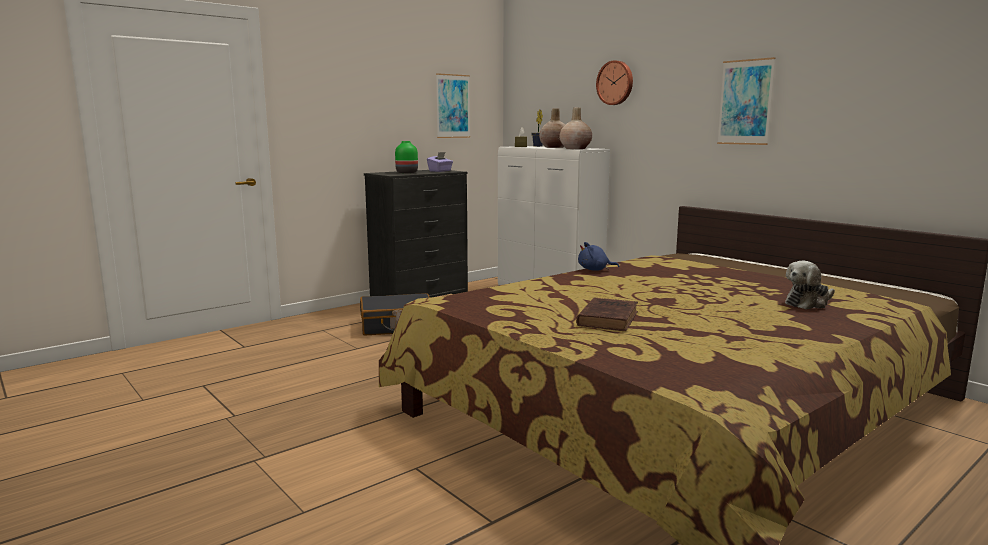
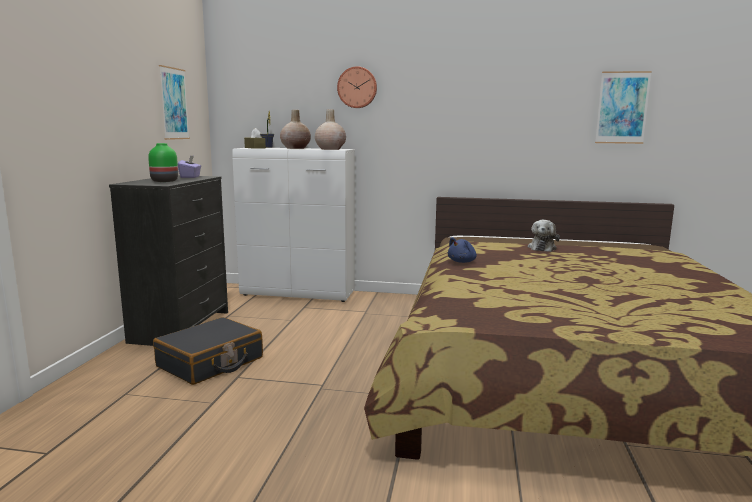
camera: 40 degrees left, 0 degrees up
brown book [576,297,638,331] -> none
picture [717,57,775,145] -> picture moved to [595,71,652,144]
plush toy [785,261,835,309] -> plush toy moved to [528,220,560,252]

